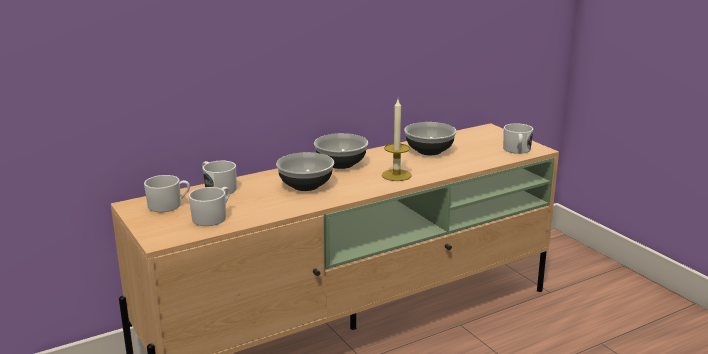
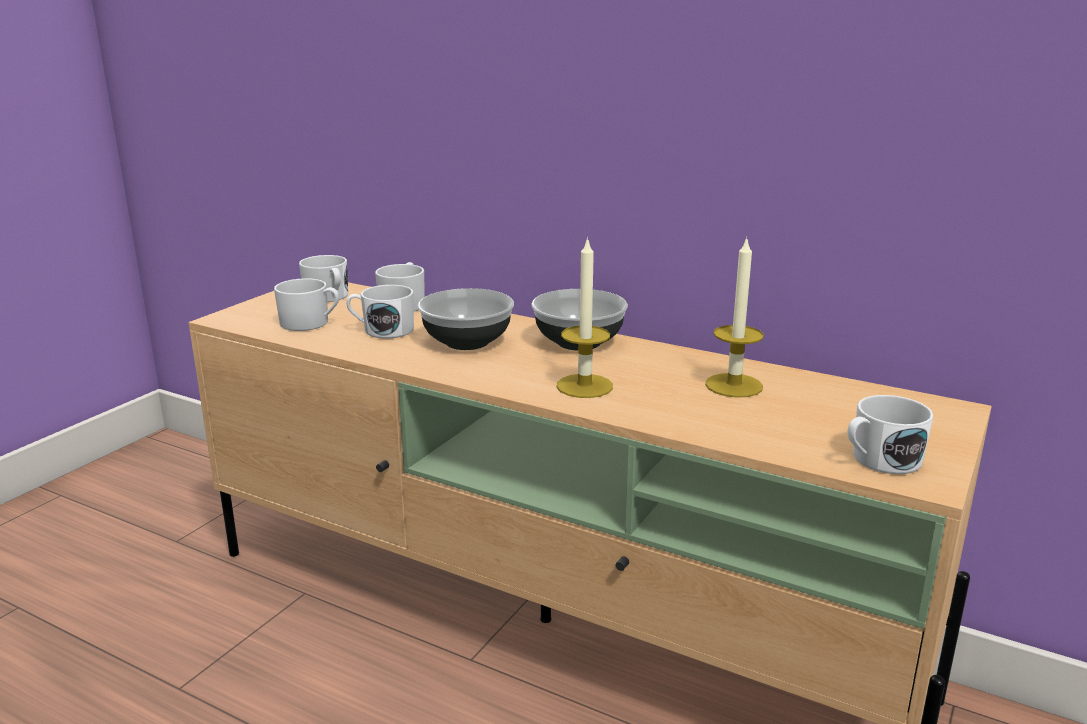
camera: 60 degrees right, 0 degrees up
bowl [404,122,457,155] -> candle [705,236,764,398]
none -> white mug [346,285,414,338]

